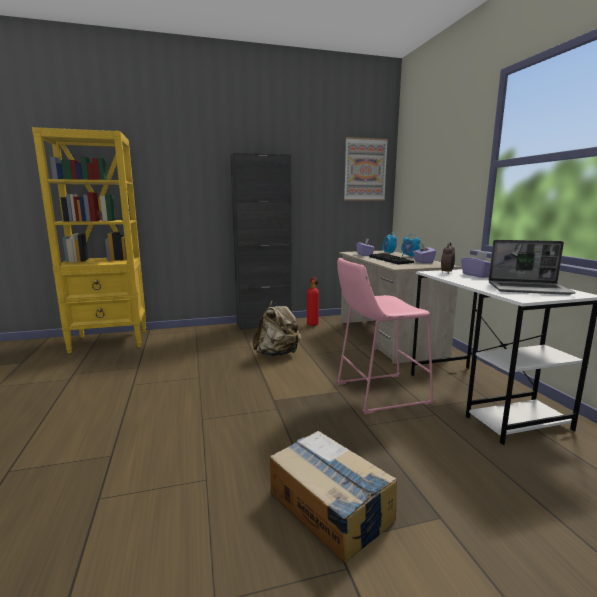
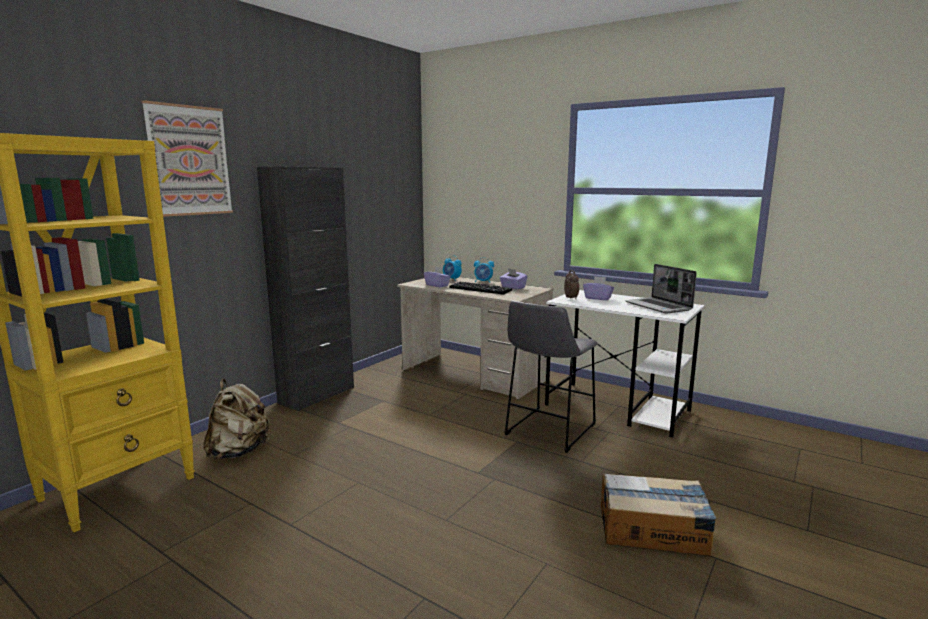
camera: 40 degrees left, 0 degrees up
beige backpack [253,300,302,356] -> beige backpack moved to [203,379,270,459]
fire extinguisher [307,277,319,326] -> none
pink stool [337,258,435,414] -> grey stool [504,301,597,453]
picture [344,137,388,201] -> picture moved to [142,100,233,217]
laptop [489,240,576,295] -> laptop turned 90 degrees clockwise [625,264,697,314]

